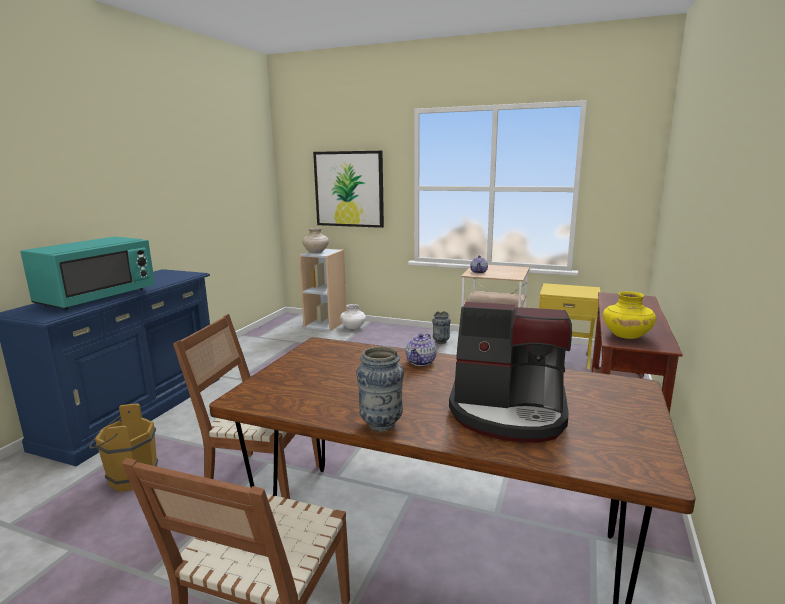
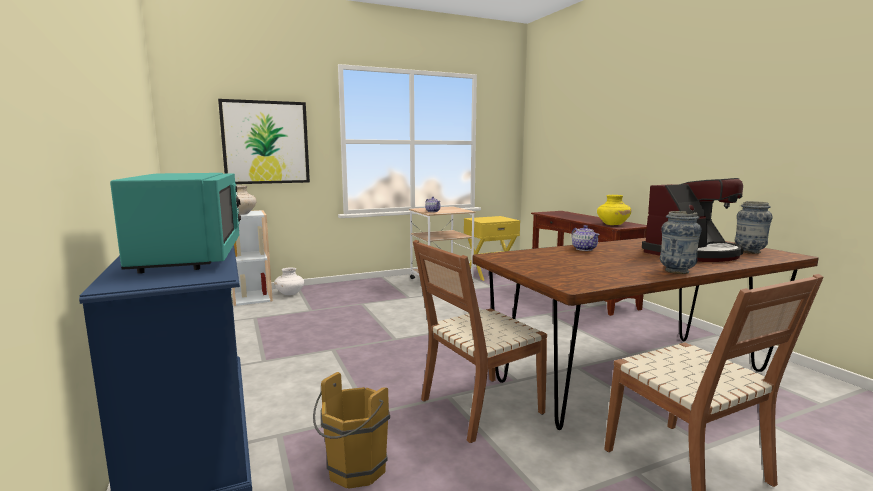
camera: 45 degrees left, 5 degrees down
vase [432,311,451,344] -> vase moved to [735,201,773,254]

